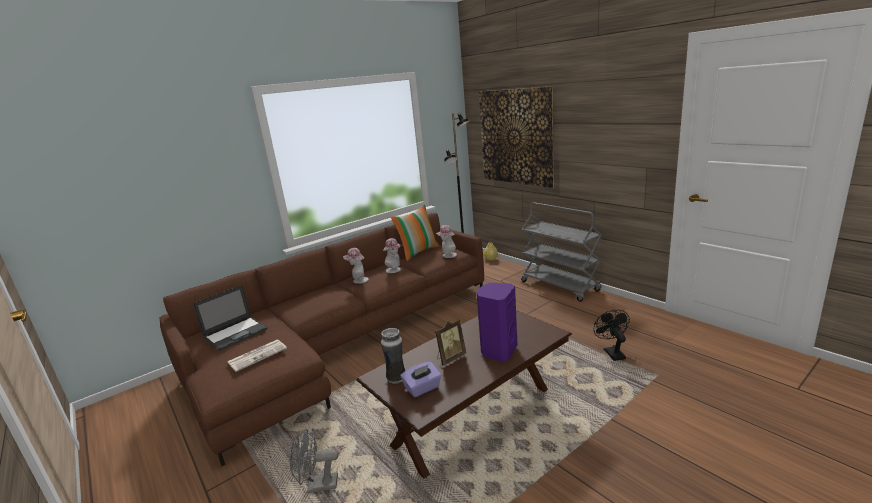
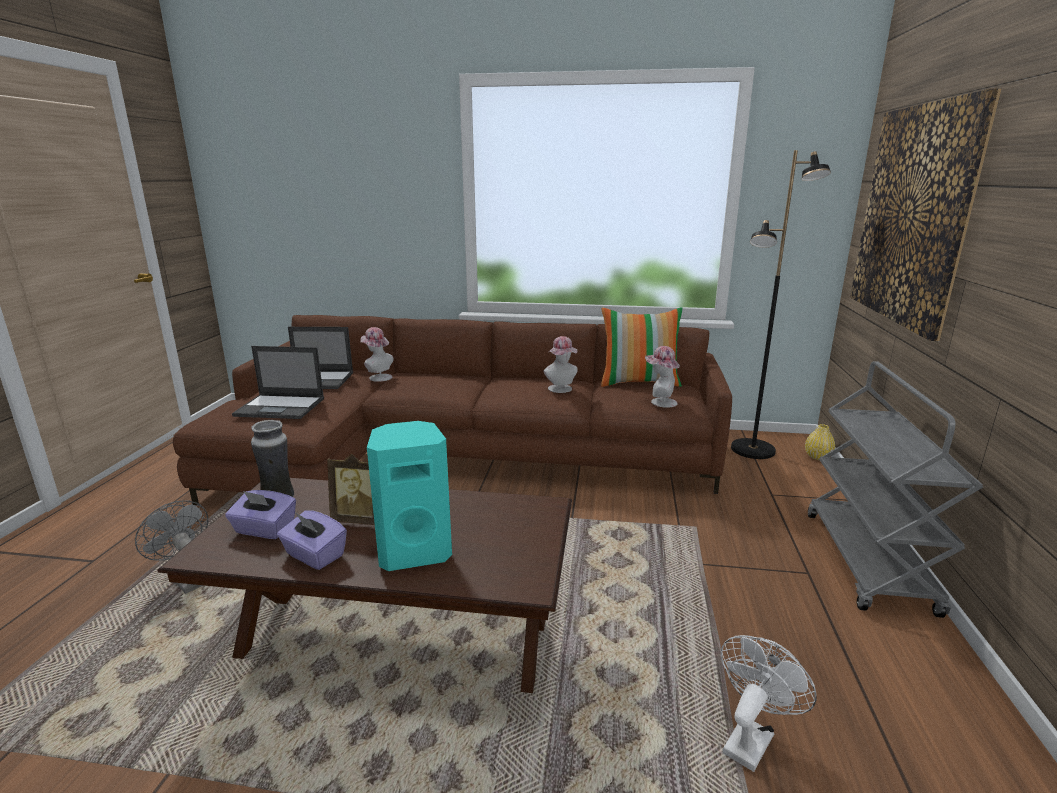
camera: 45 degrees right, 0 degrees up
newspaper [227,340,287,372] -> laptop [232,346,324,419]
hat [343,248,369,284] -> hat moved to [360,327,394,382]
purple speaker [477,283,517,362] -> turquoise speaker [367,421,452,571]
black fan [593,309,630,361] -> white fan [721,635,817,772]
none -> purple tissue box [277,510,347,570]

